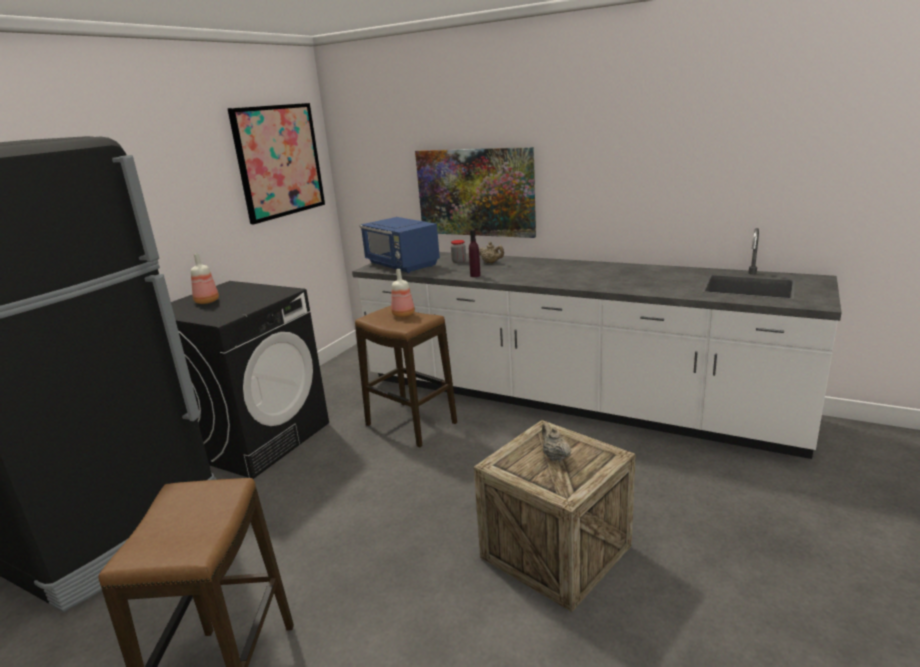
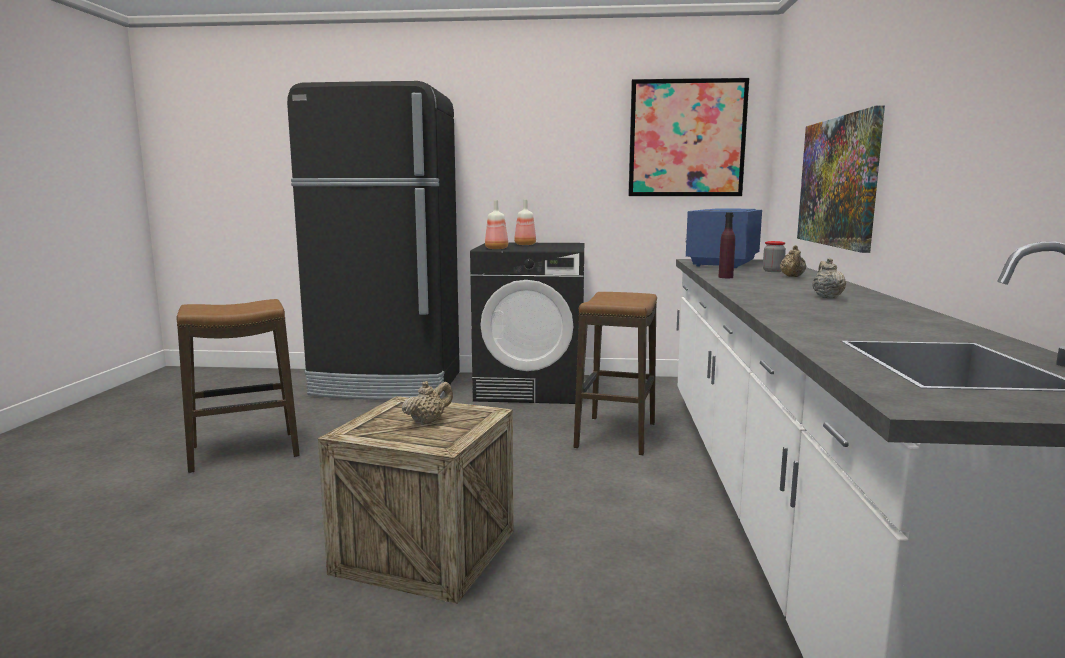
camera: 65 degrees right, 10 degrees down
bottle [391,269,415,317] -> bottle moved to [485,200,508,249]
none -> beige teapot [812,258,846,298]

